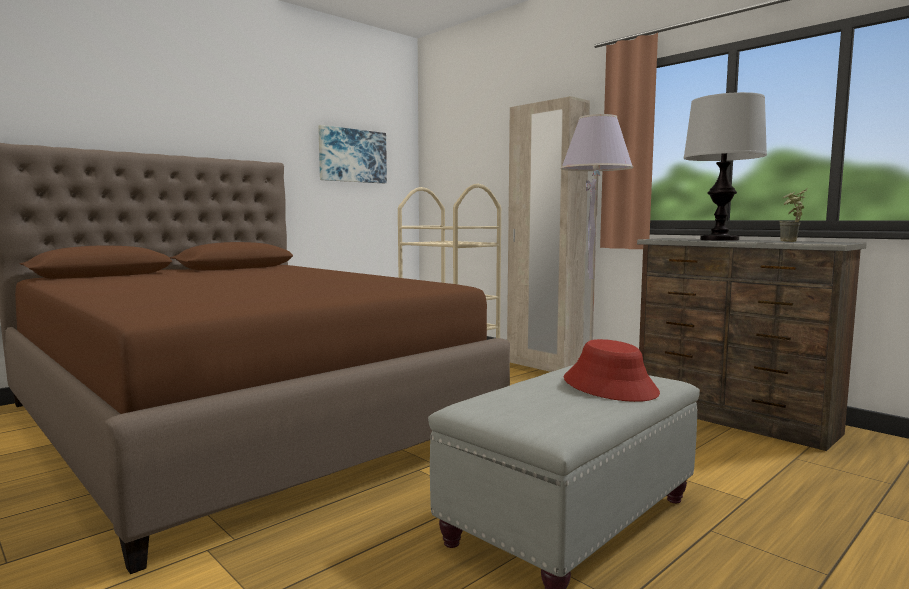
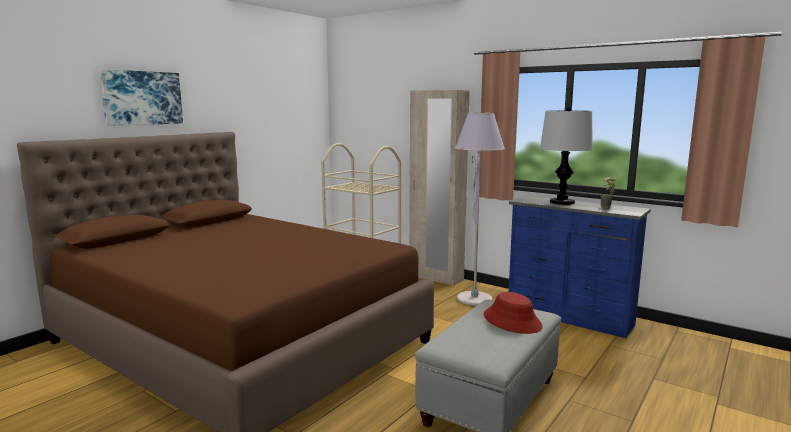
camera: 10 degrees left, 5 degrees up
picture [318,125,387,183] -> picture moved to [99,69,183,126]
brown dresser [637,238,867,451] -> blue dresser [509,195,651,338]

